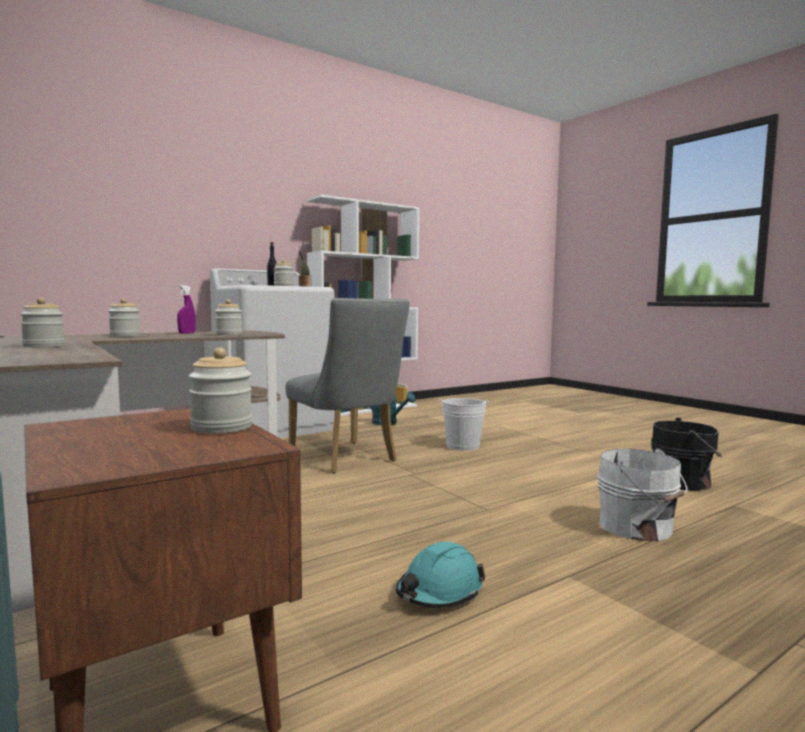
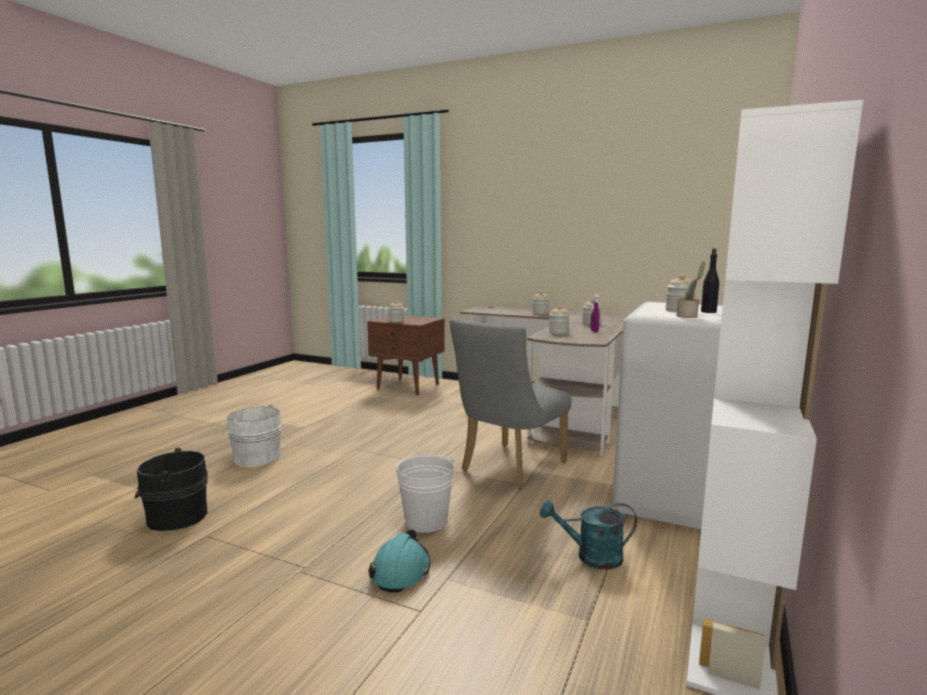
camera: 150 degrees right, 5 degrees up
grey chair [285,298,410,474] -> grey chair turned 75 degrees counterclockwise [450,318,571,489]
turquoise hard hat [396,542,485,608] -> turquoise hard hat moved to [368,530,430,592]

